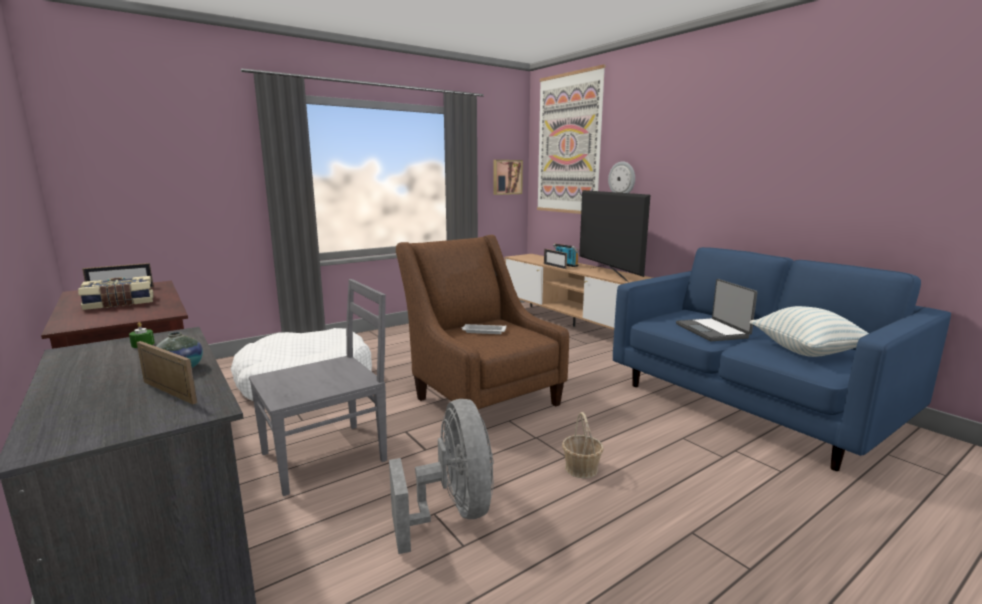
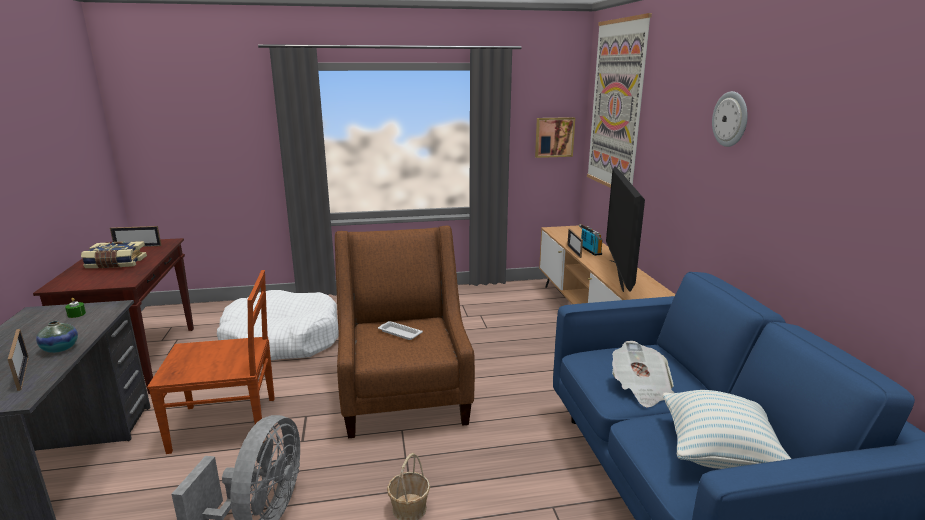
camera: 25 degrees right, 5 degrees up
grey chair [249,279,387,496] -> brown chair [147,270,275,454]
wall clock [608,161,635,193] -> wall clock moved to [712,91,748,147]
laptop [676,279,758,341] -> newspaper [612,341,674,408]

